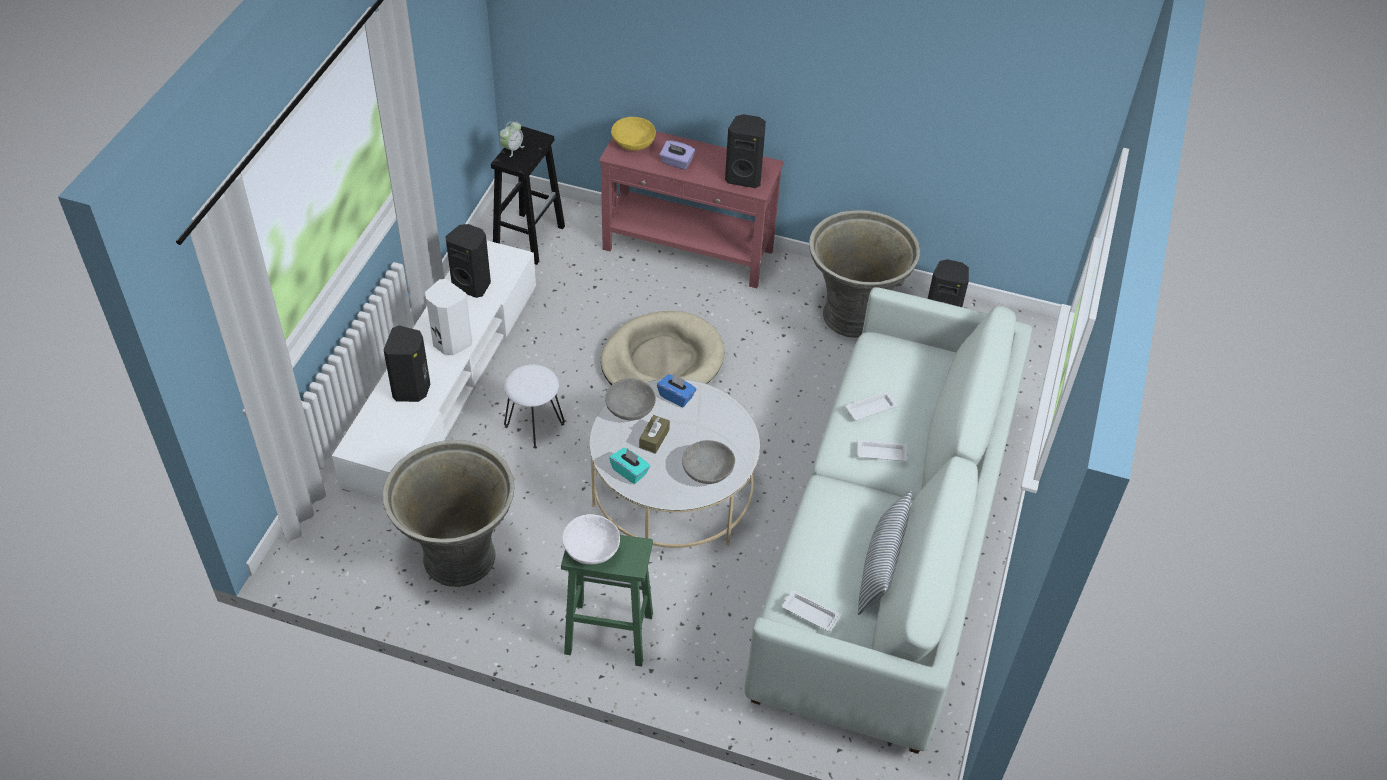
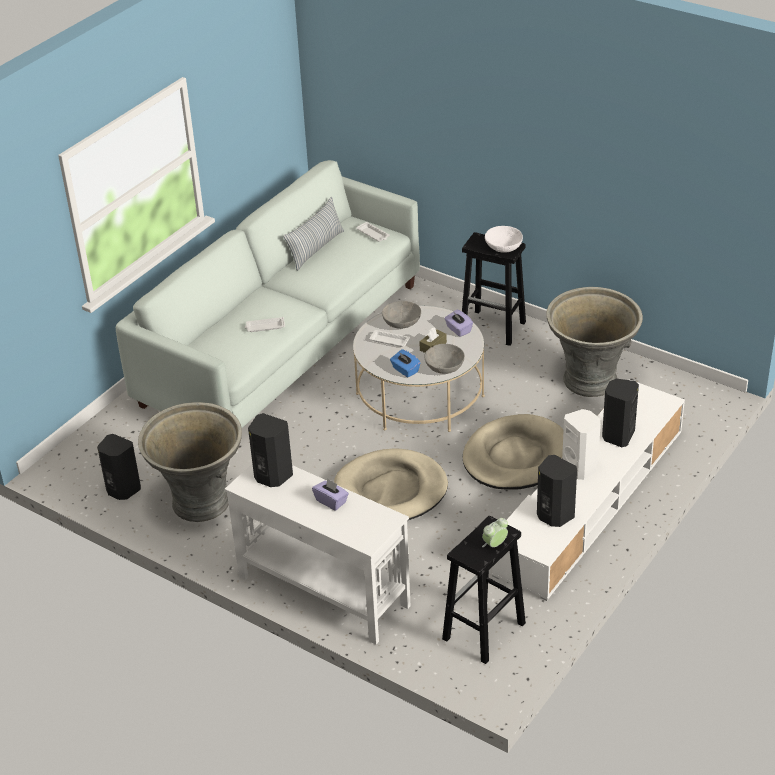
camera: 160 degrees left, 10 degrees down
white stool [504,364,565,449] -> beige dog bed [463,414,564,490]
green stool [561,535,653,667] -> black stool [462,232,526,346]
red console table [599,131,784,288] -> white console table [225,464,411,644]
turquoise tissue box [609,448,650,484] -> purple tissue box [444,309,473,337]
yellow bowl [611,117,656,151] -> none
white tray [856,439,910,461] -> white tray moved to [369,330,410,347]

